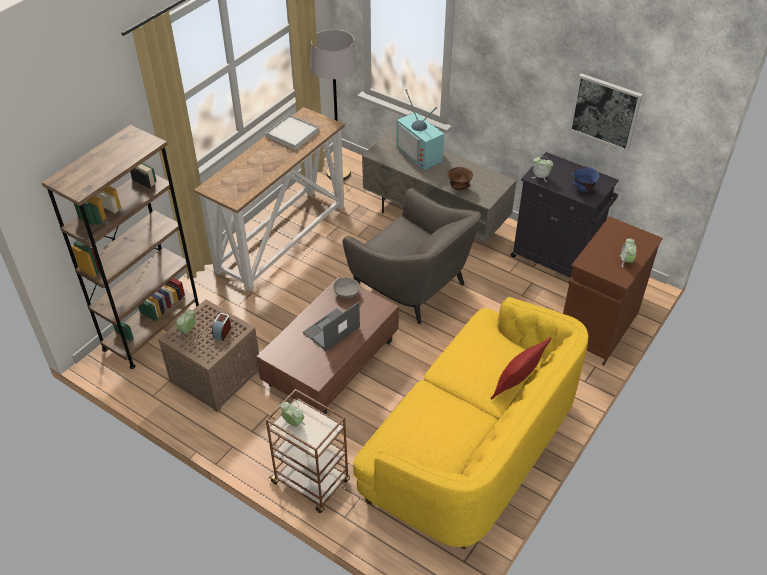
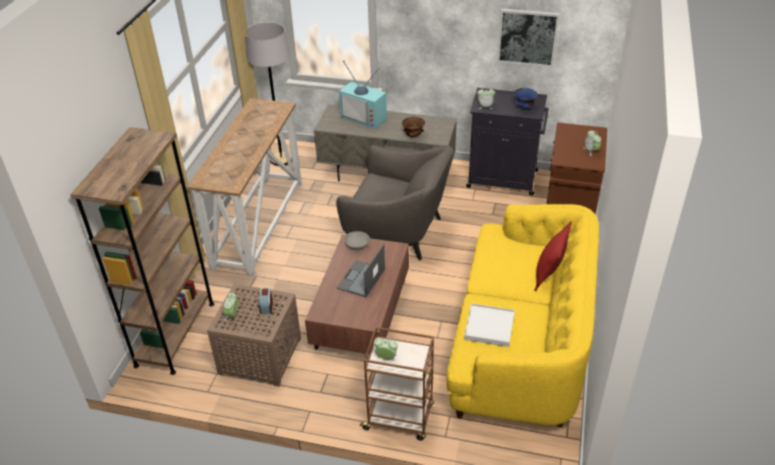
camera: 20 degrees left, 5 degrees down
white tray [266,115,319,150] -> white tray moved to [464,303,515,347]

